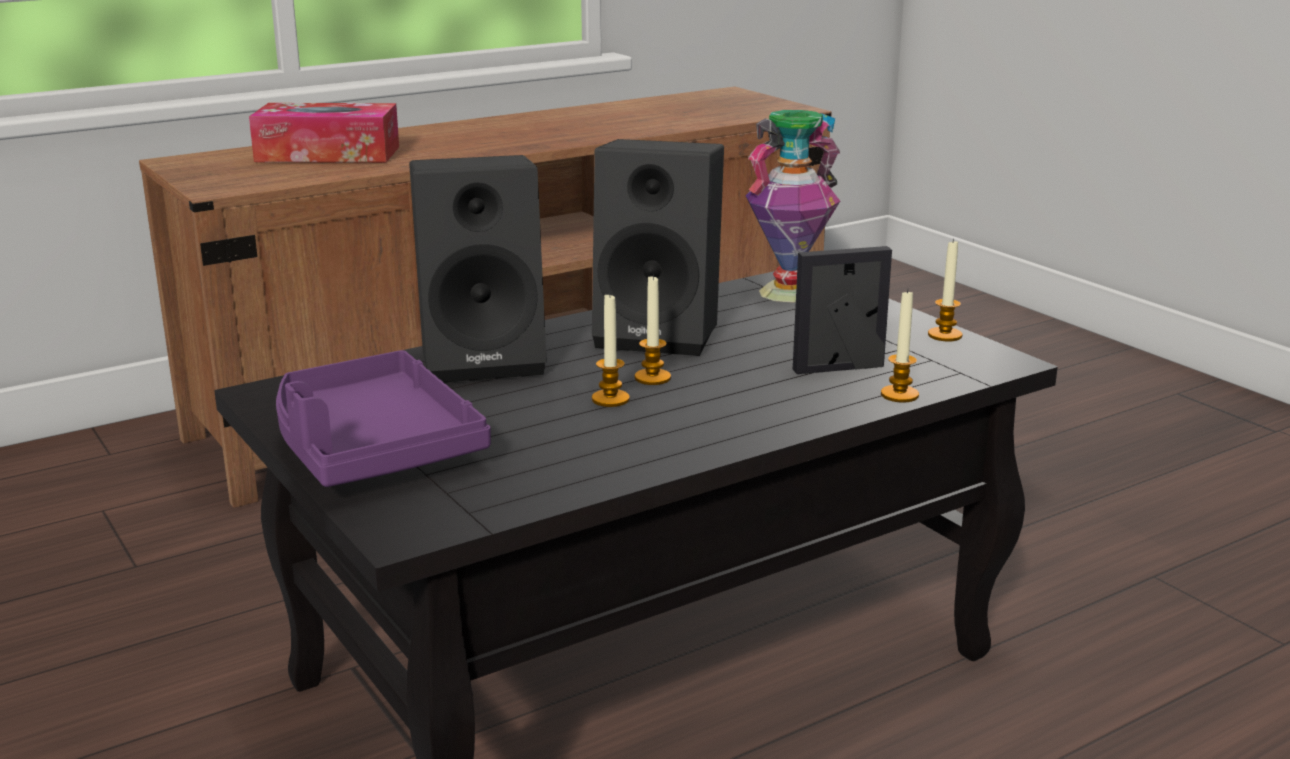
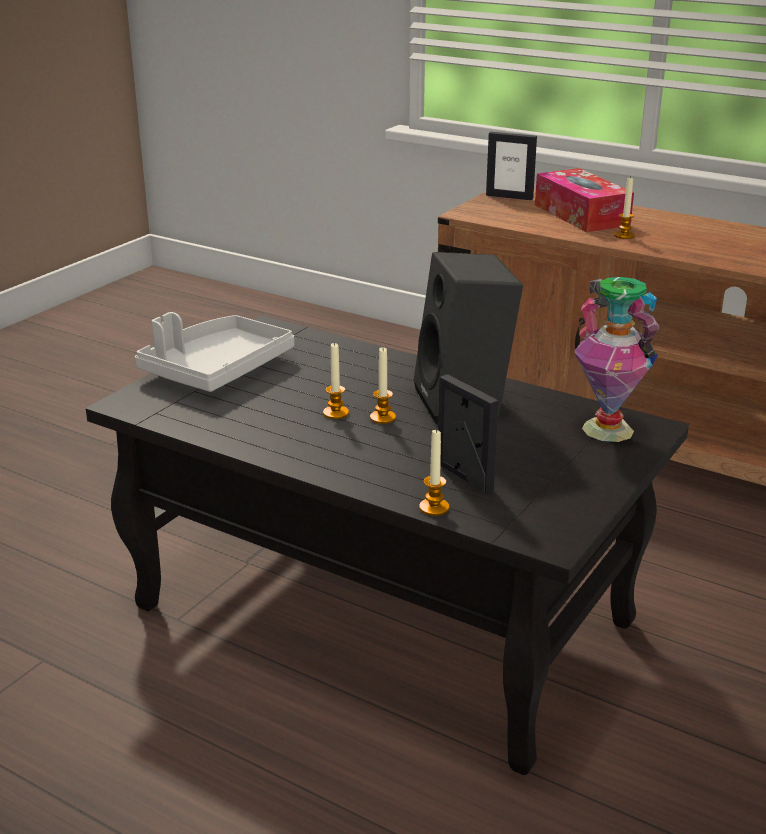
camera: 65 degrees right, 5 degrees up
purple tray [276,350,491,487] -> grey tray [135,312,294,392]
black speaker [409,155,547,382] -> none
candle [928,239,962,342] -> candle moved to [614,176,635,239]
none -> picture frame [486,132,537,200]

